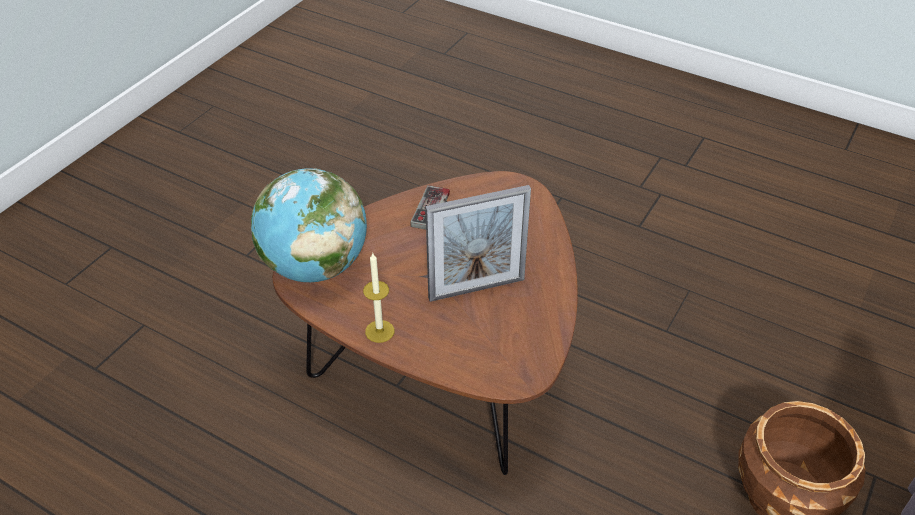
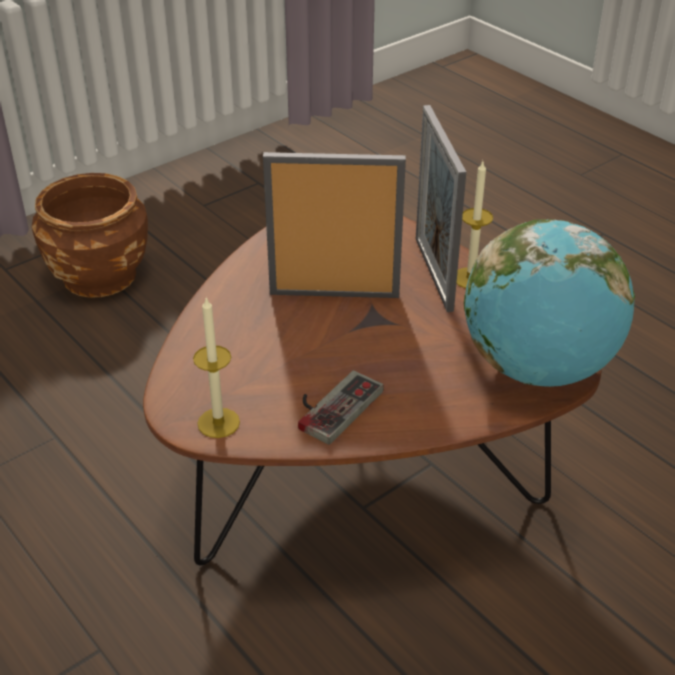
camera: 160 degrees left, 5 degrees down
none -> candle [193,297,240,438]
none -> picture frame [416,105,466,312]

